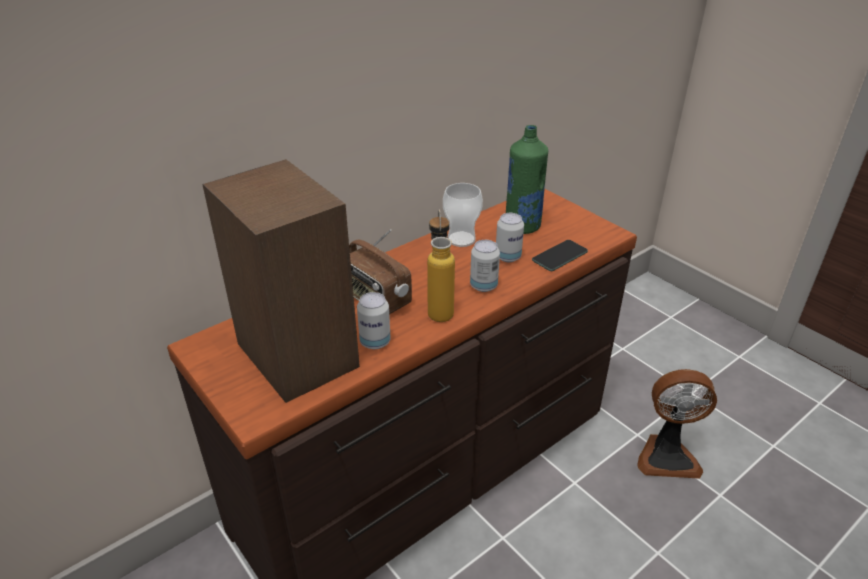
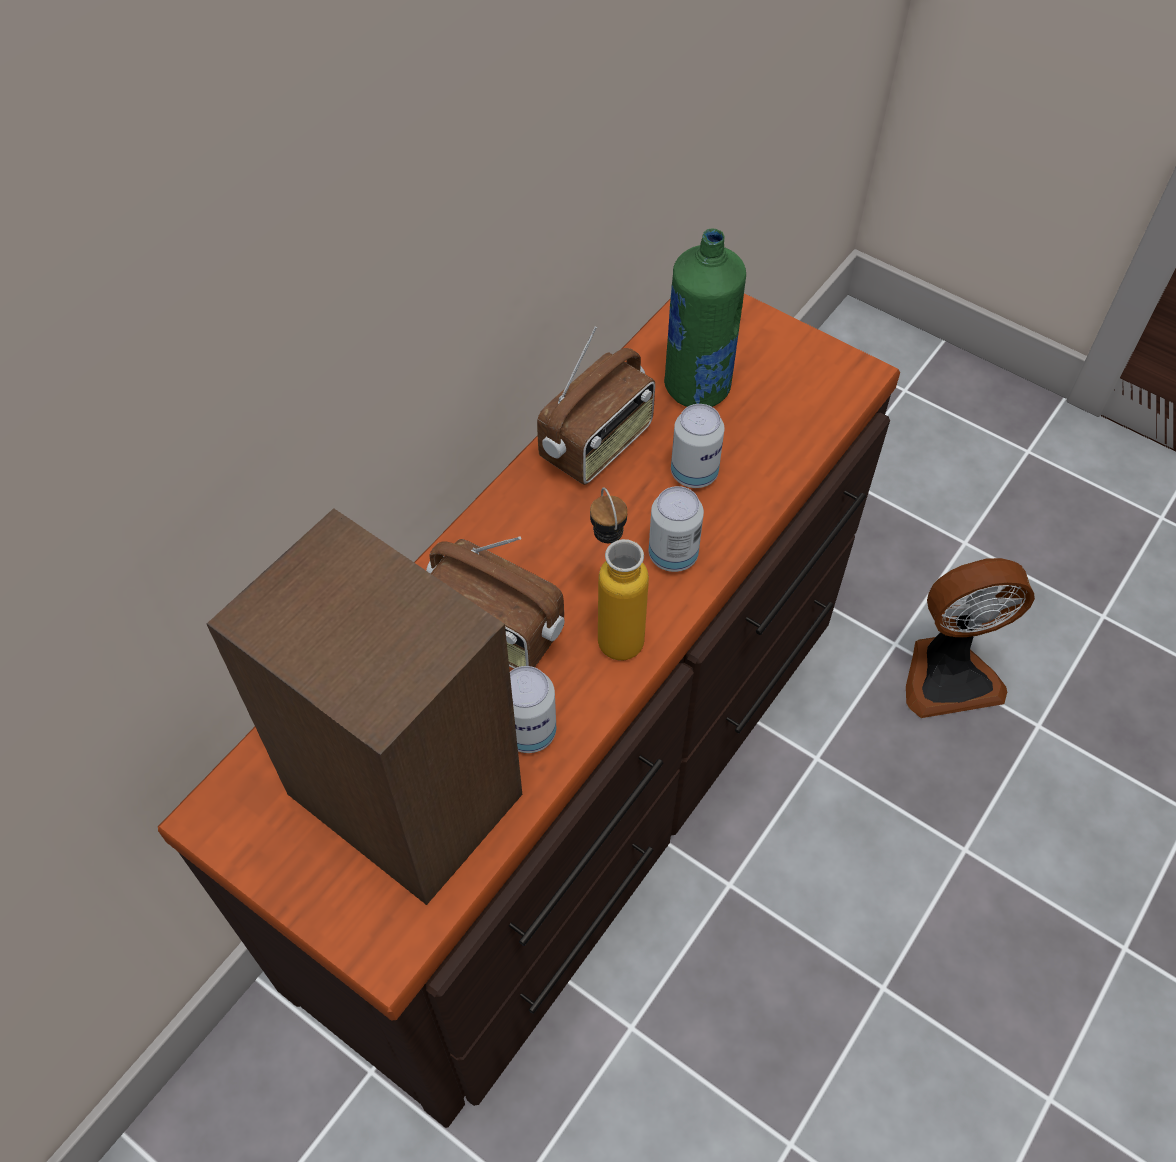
camera: 15 degrees left, 20 degrees up
cup [443,183,483,247] -> radio [537,326,655,485]
phone [532,240,588,271] -> none

